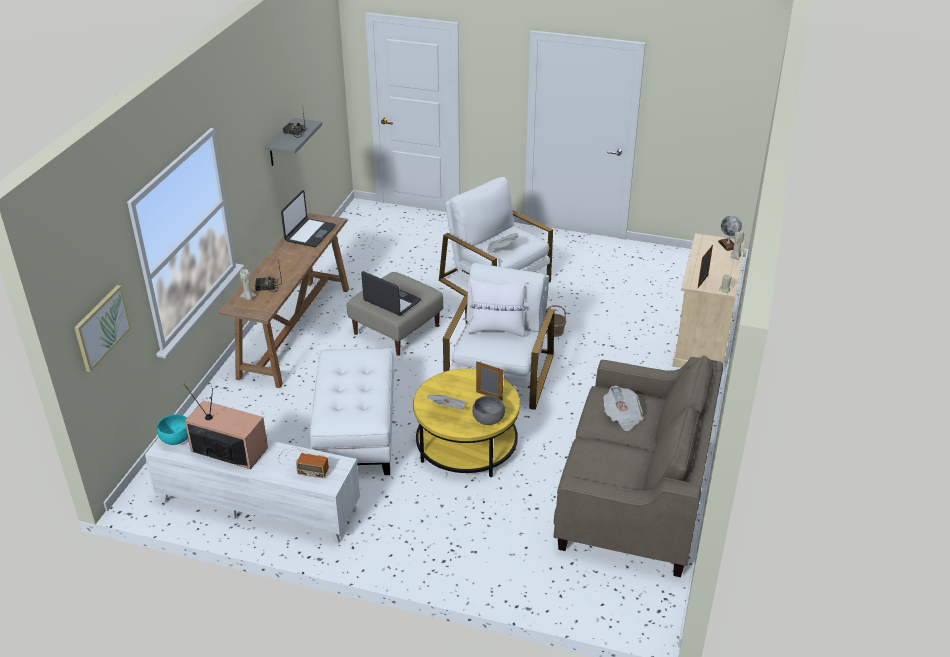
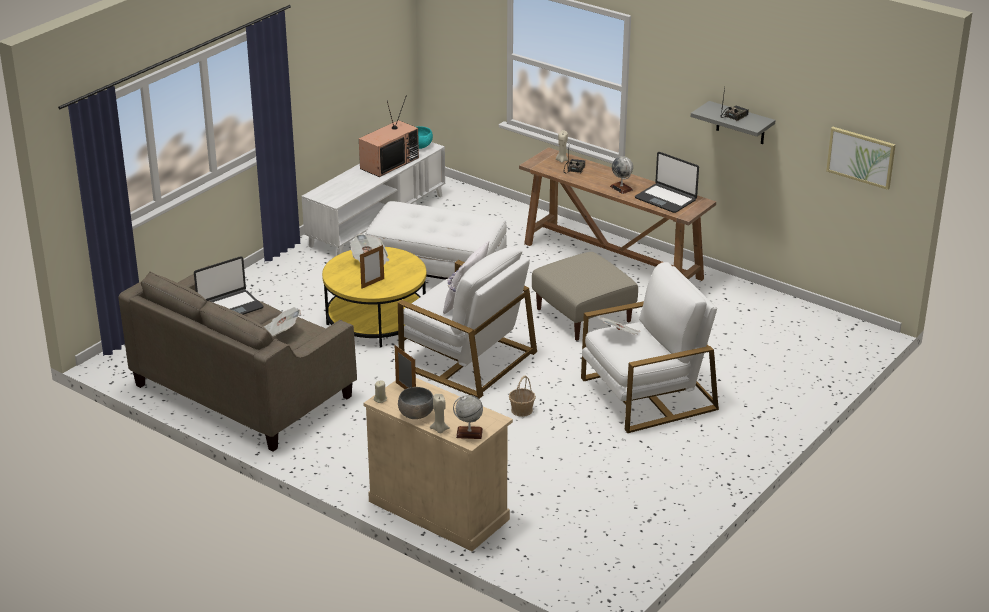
camera: 110 degrees right, 5 degrees down
picture [74,285,131,372] -> picture moved to [826,127,896,190]
radio [278,447,329,478] -> none
laptop [361,271,421,316] -> laptop moved to [194,256,263,315]
grey bowl [472,396,505,425] -> grey bowl moved to [398,387,434,419]
none -> globe [610,156,633,194]

